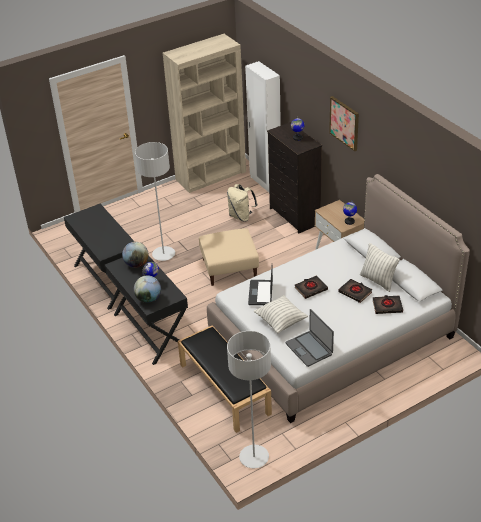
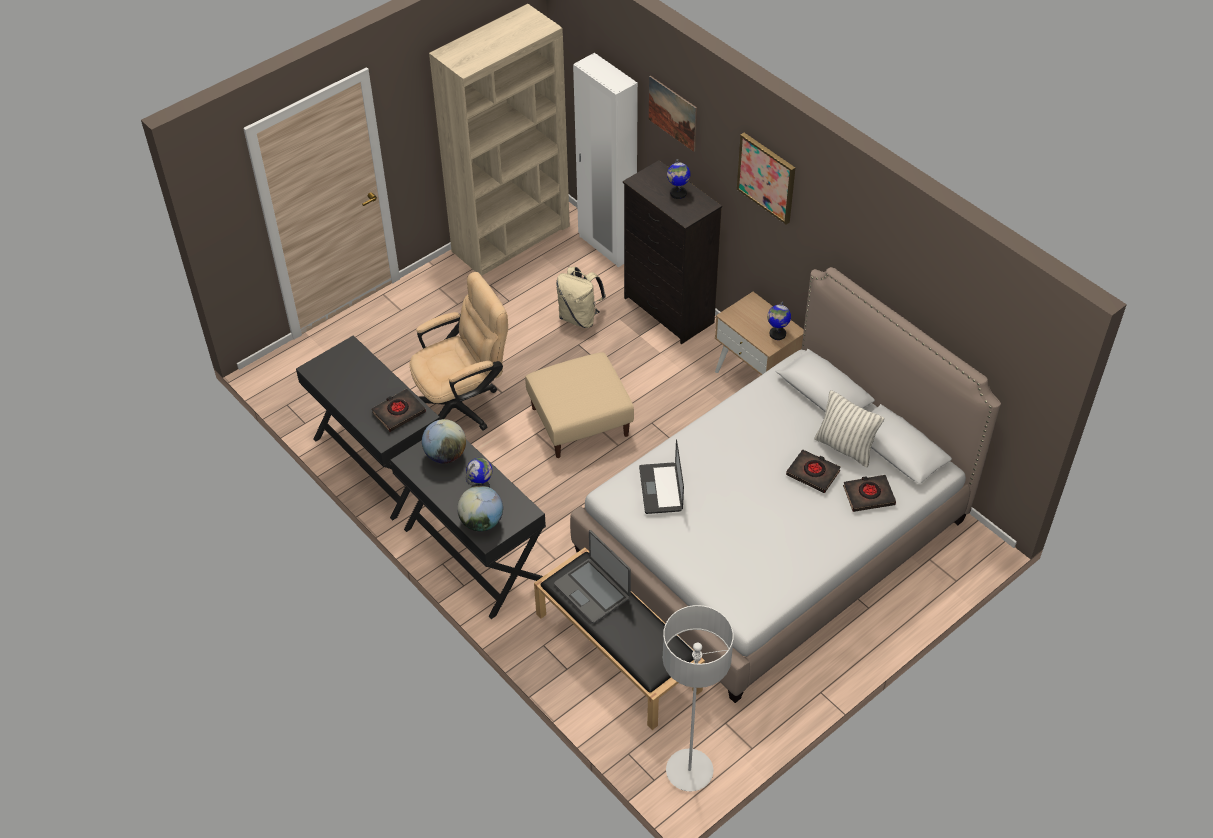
camera: 10 degrees left, 10 degrees up
grey floor lamp [135,142,175,261] -> beige office chair [409,272,508,431]
pillow [254,295,308,333] -> none
laptop [286,309,334,367] -> laptop moved to [554,530,631,624]
black book [295,275,328,299] -> black book moved to [372,389,426,432]
none -> picture [649,76,697,152]

